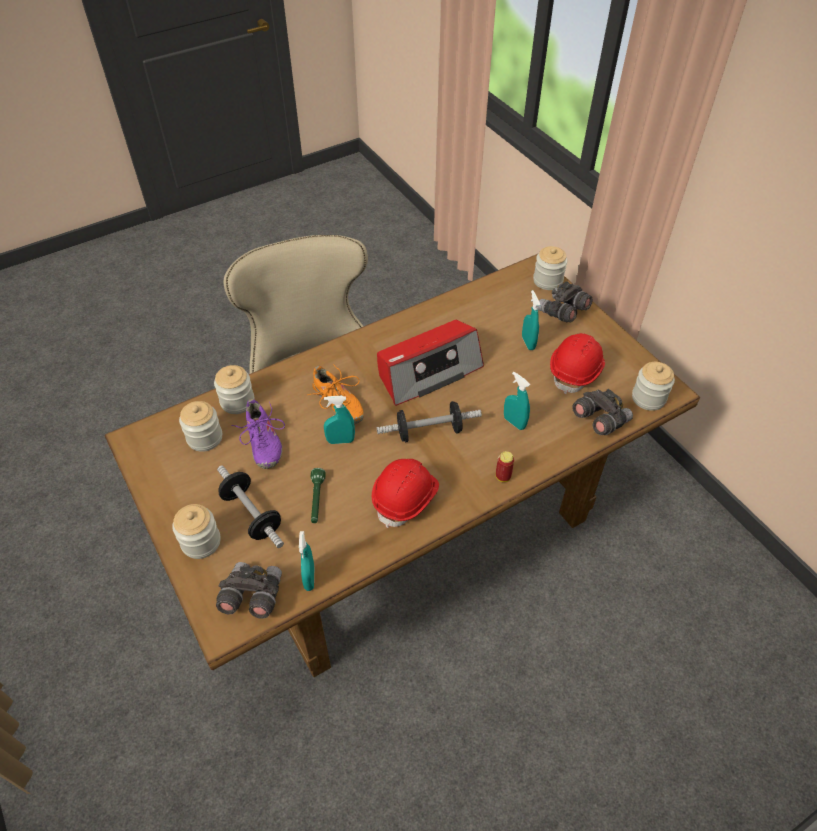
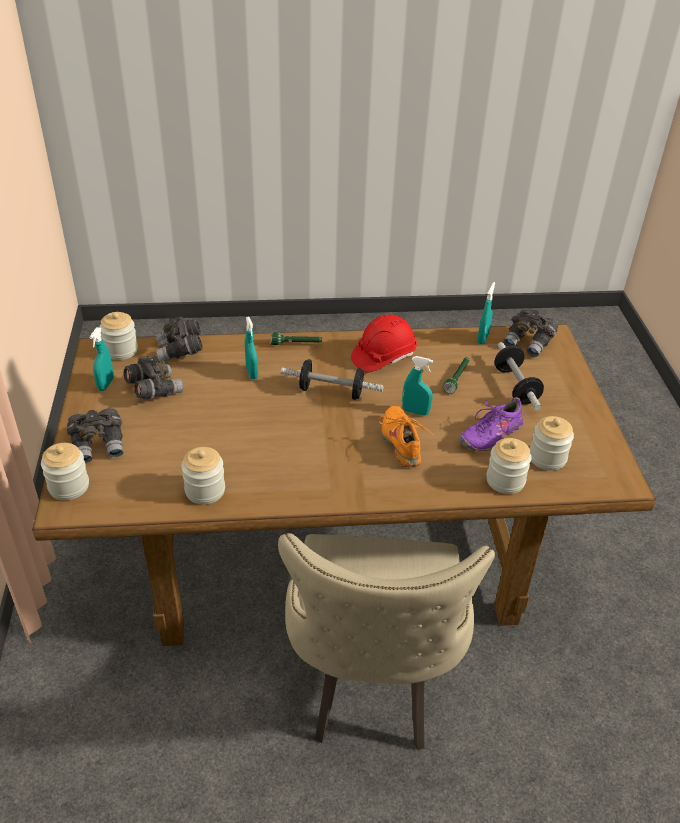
camera: 155 degrees left, 10 degrees down
jar [172,504,221,559] -> jar moved to [181,447,225,504]
purple shoe [231,399,285,469] -> purple shoe turned 135 degrees counterclockwise [459,397,526,451]
radio [377,320,484,406] -> none
can [496,451,514,482] -> green flashlight [271,332,322,345]
turquoise spray bottle [522,290,540,350] -> turquoise spray bottle moved to [89,327,114,391]
red hard hat [550,333,605,394] -> grey binoculars [123,355,183,400]

